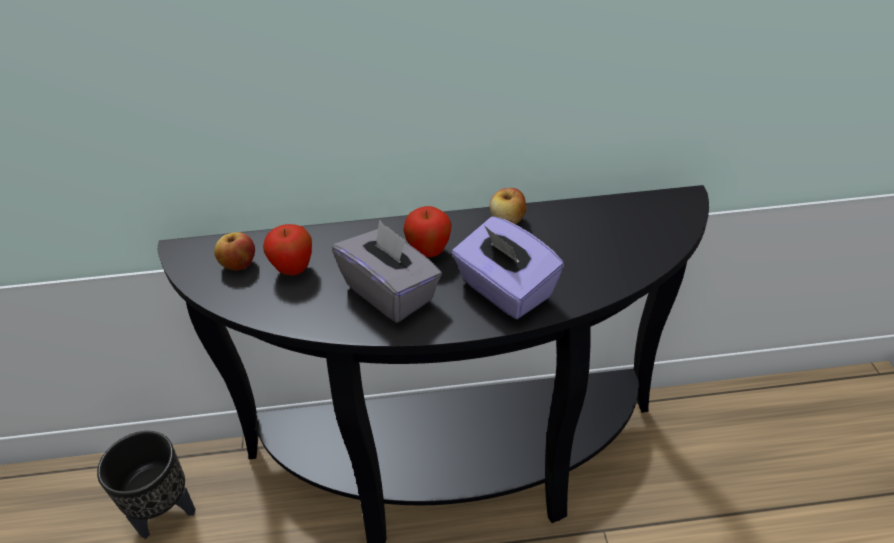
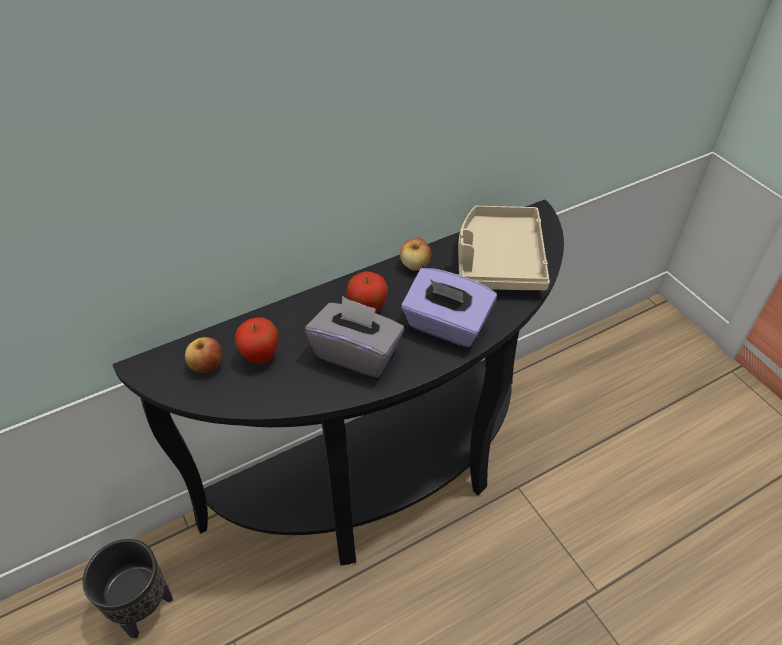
camera: 25 degrees left, 5 degrees up
none -> beige tray [458,206,550,290]

